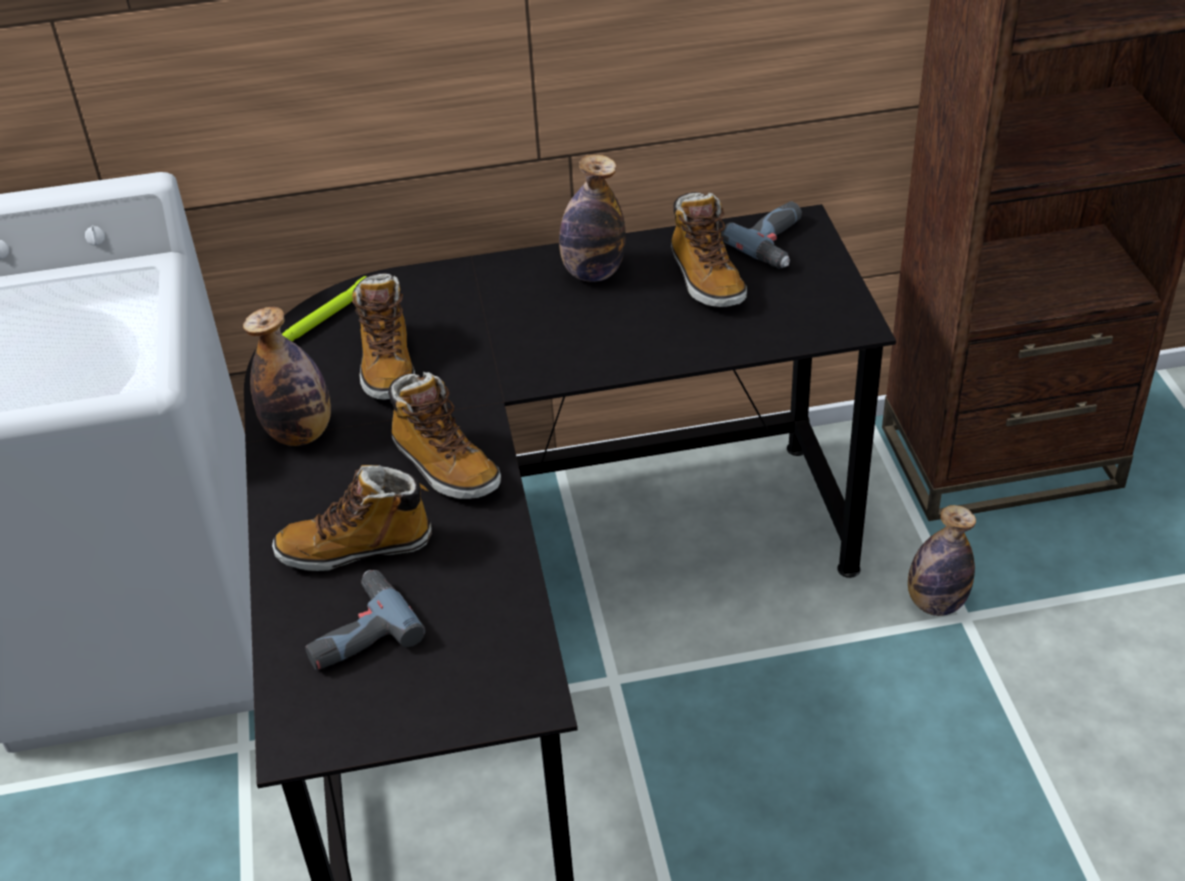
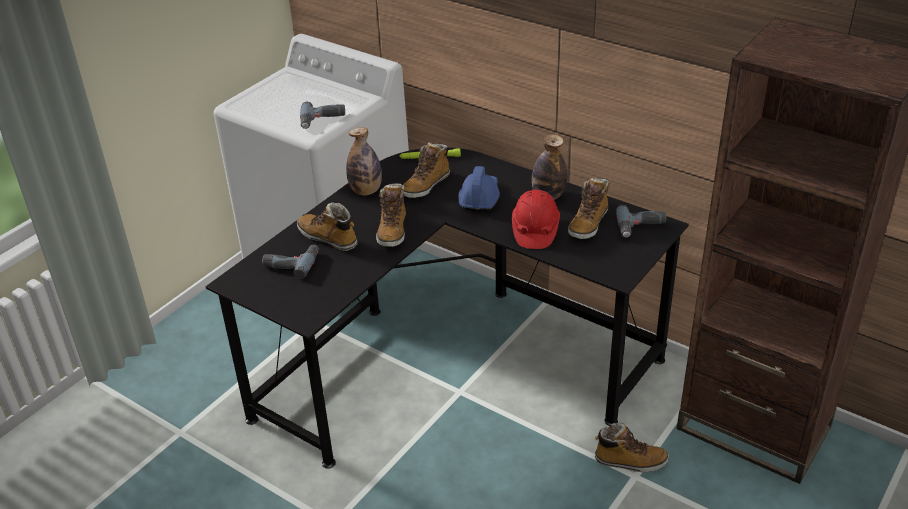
camera: 45 degrees right, 5 degrees down
bottle [908,505,976,616] -> boot [595,423,669,472]
none -> power drill [300,102,345,129]
none -> blue hard hat [458,166,500,211]
none -> red hard hat [512,190,560,249]

